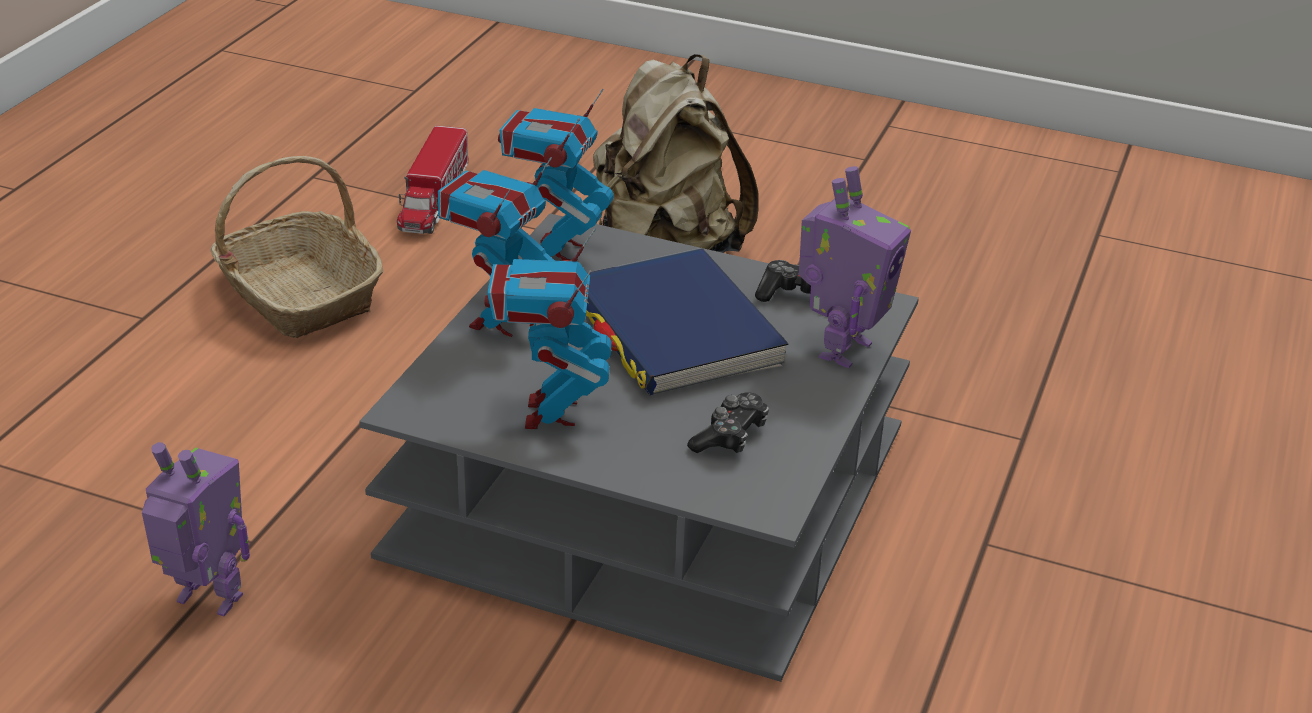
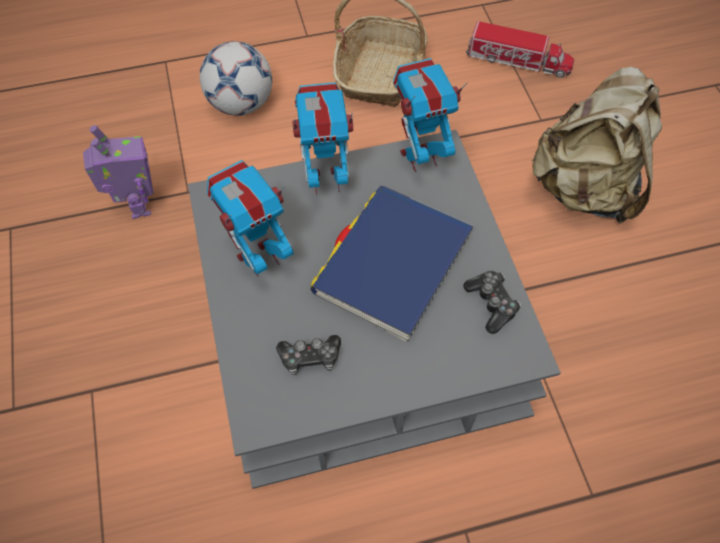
camera: 55 degrees right, 25 degrees up
toy truck [397,126,468,234] -> toy truck turned 135 degrees counterclockwise [466,21,574,78]
toy robot [799,166,911,368] -> none
none -> football [200,41,272,116]

